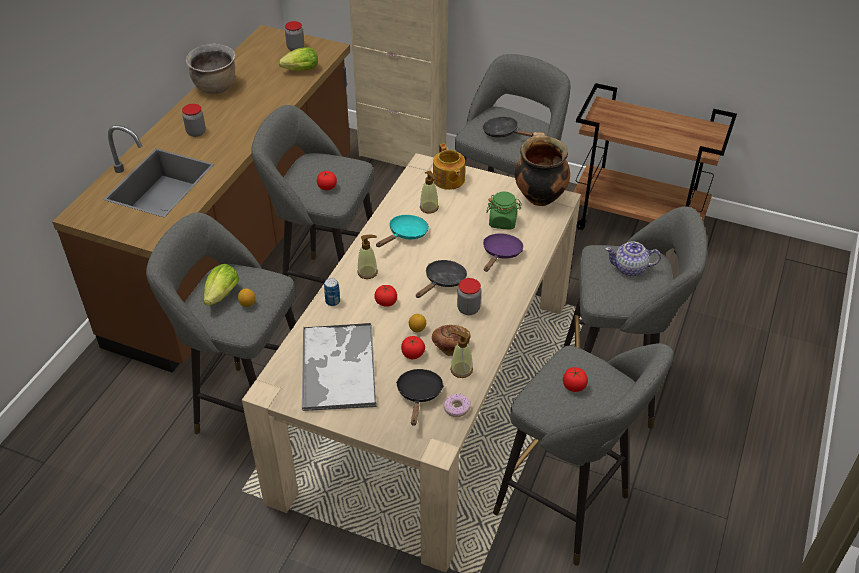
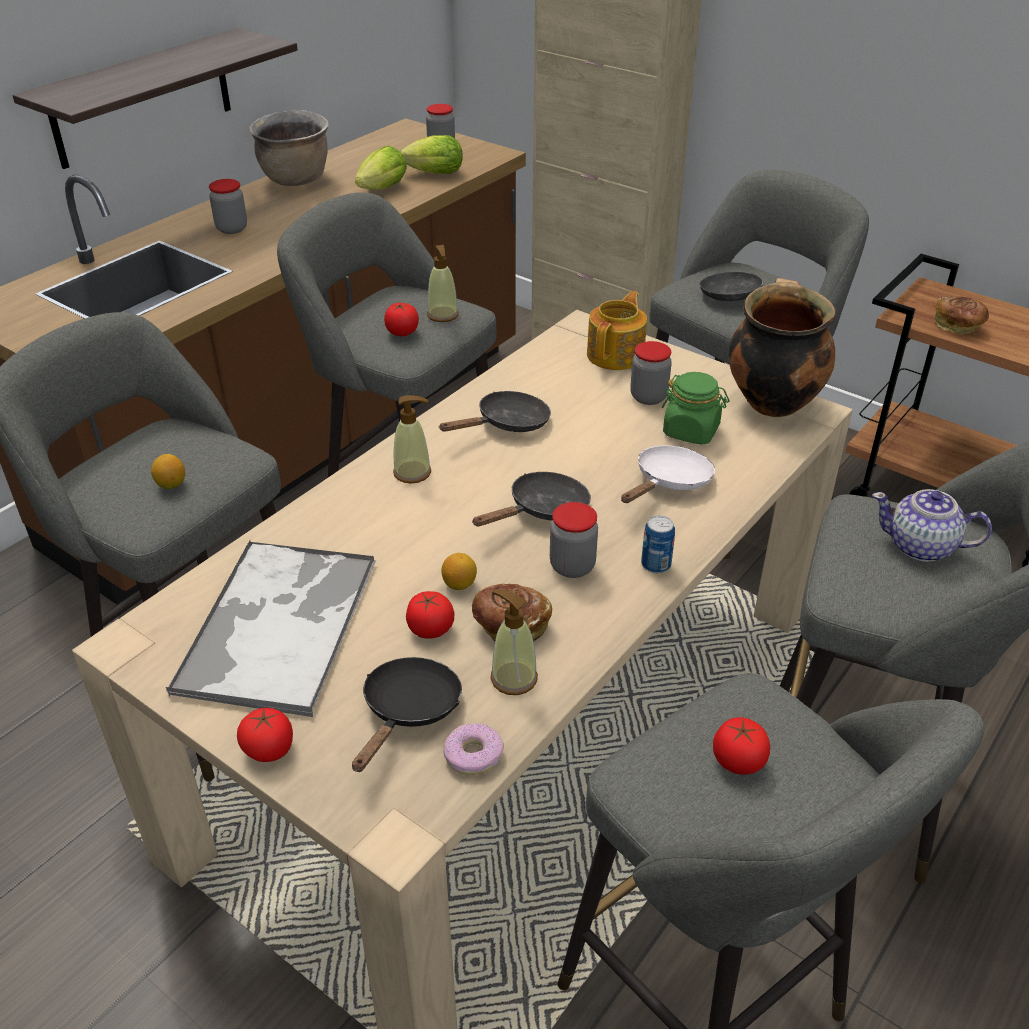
camera: 15 degrees right, 5 degrees down
lettuce [204,264,239,306] -> lettuce moved to [355,146,407,190]
can [324,278,340,306] -> can moved to [641,515,675,573]
tomato [374,285,397,307] -> tomato moved to [237,708,293,762]
turquoise frying pan [376,215,429,247] -> black frying pan [440,391,551,432]
soap dispenser [420,171,439,213] -> soap dispenser moved to [427,245,459,322]
teapot [433,143,465,190] -> teapot turned 150 degrees counterclockwise [587,291,647,370]
purple frying pan [483,233,523,272] -> white frying pan [621,445,715,503]
none -> shelf [12,28,298,169]
none -> jar [630,341,672,405]
none -> bread [935,296,989,334]

